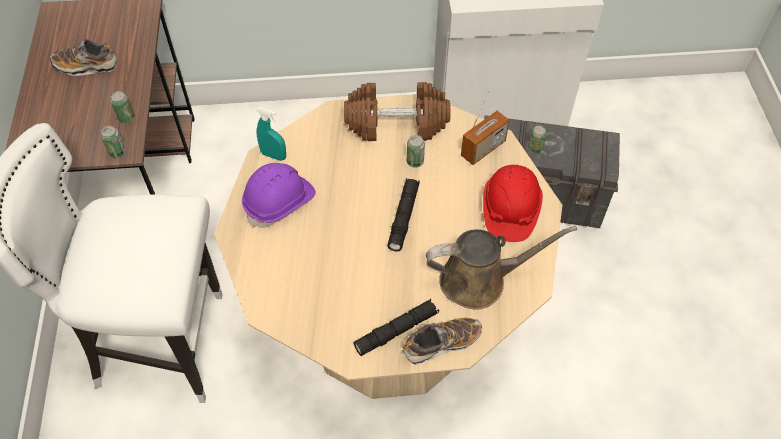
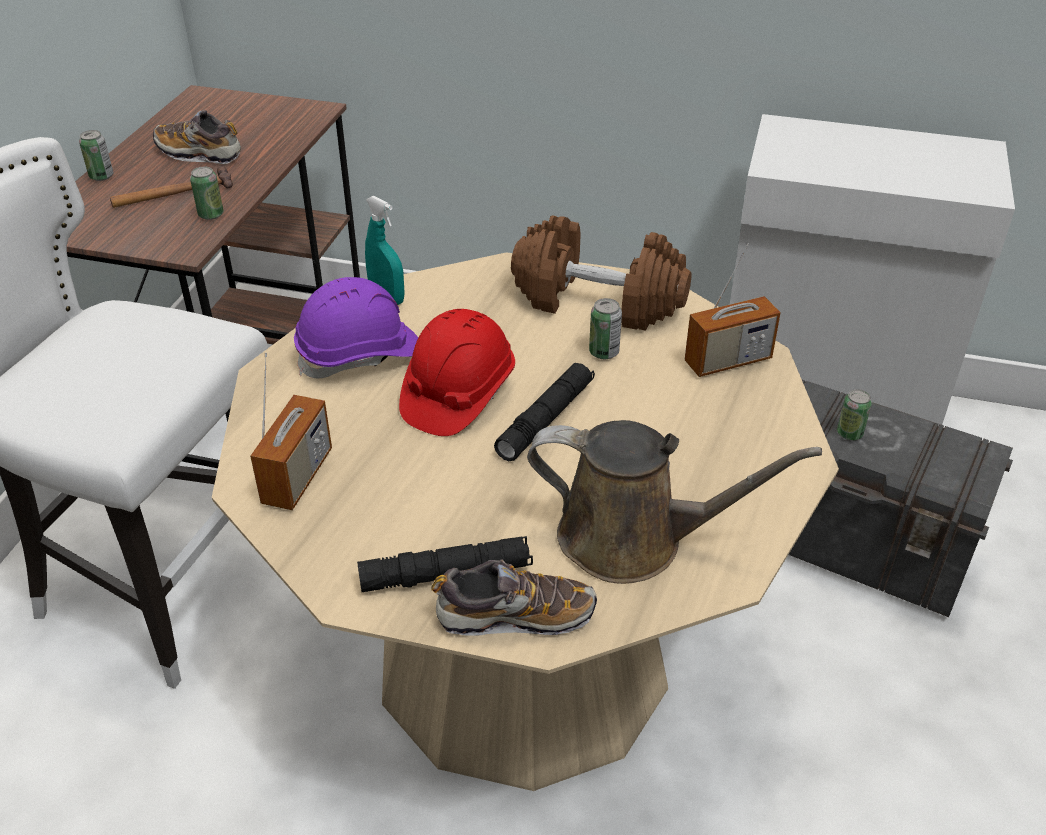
camera: 20 degrees right, 15 degrees down
can [100,126,126,158] -> can moved to [79,130,114,181]
red hard hat [483,165,543,242] -> red hard hat moved to [399,309,515,436]
none -> hammer [110,166,233,208]
none -> radio [250,353,332,510]

